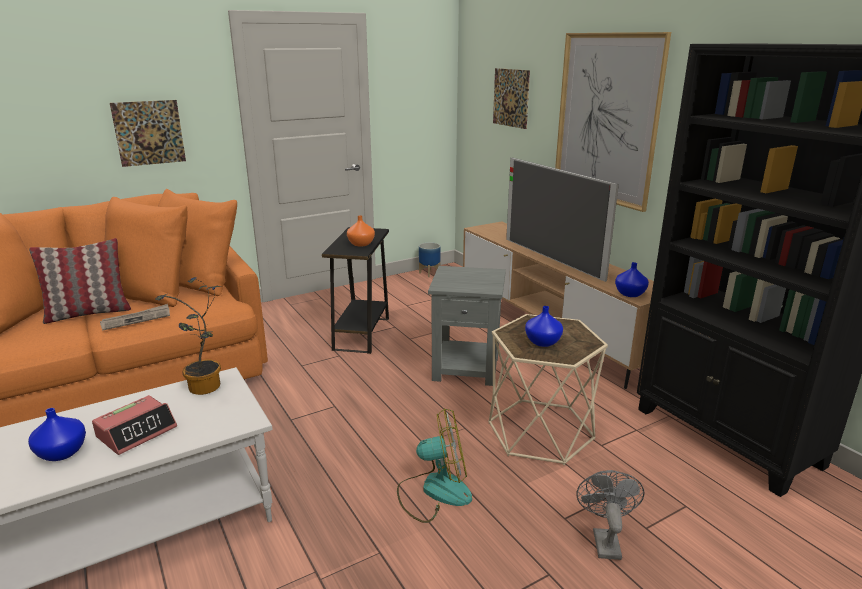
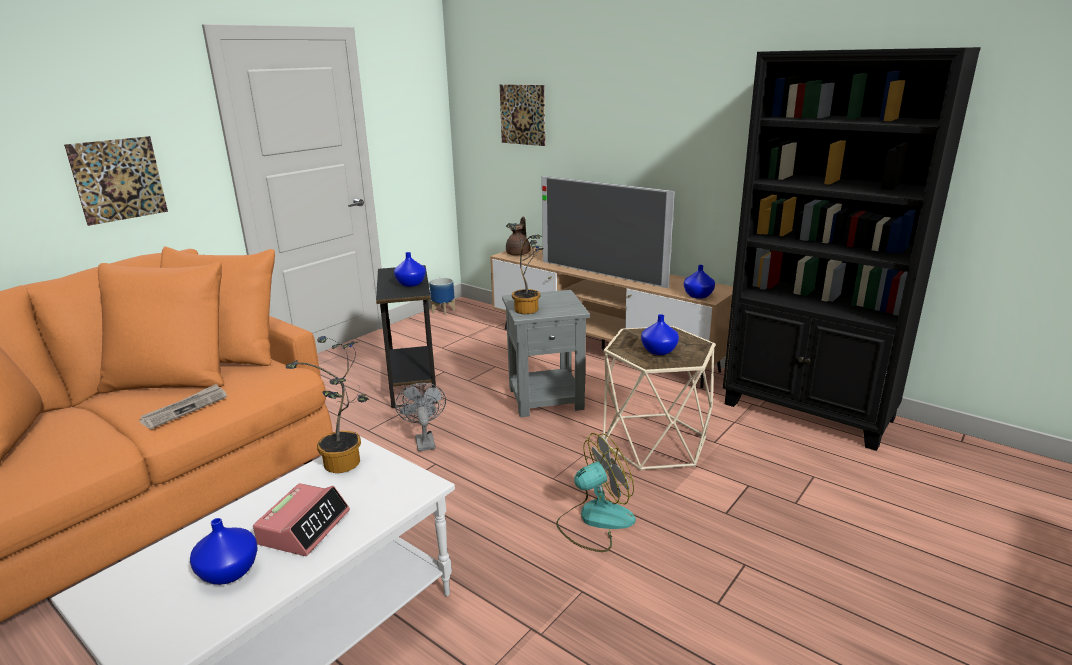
camera: 20 degrees left, 0 degrees up
pillow [29,238,131,324] -> none
orange vase [347,215,375,246] -> blue vase [394,252,426,287]
picture [555,32,671,212] -> none
grey fan [576,470,645,560] -> grey fan moved to [395,383,446,452]
none -> brown teapot [506,217,531,255]
none -> potted plant [506,223,544,314]

